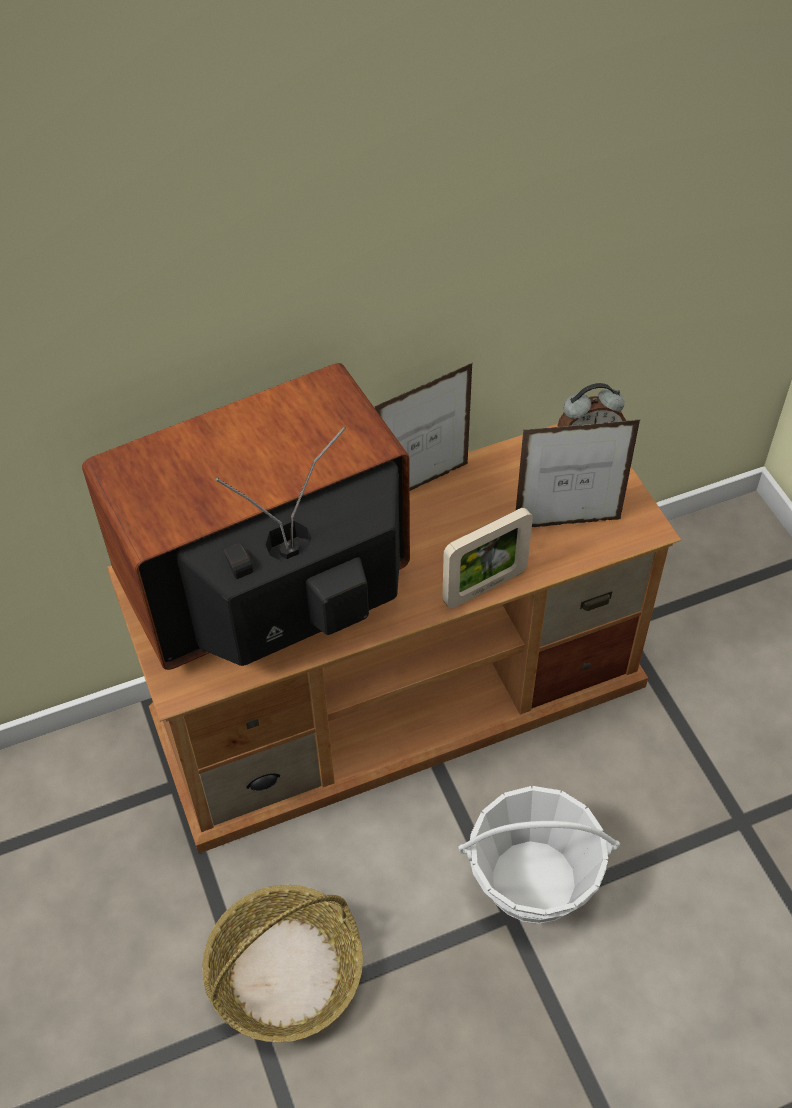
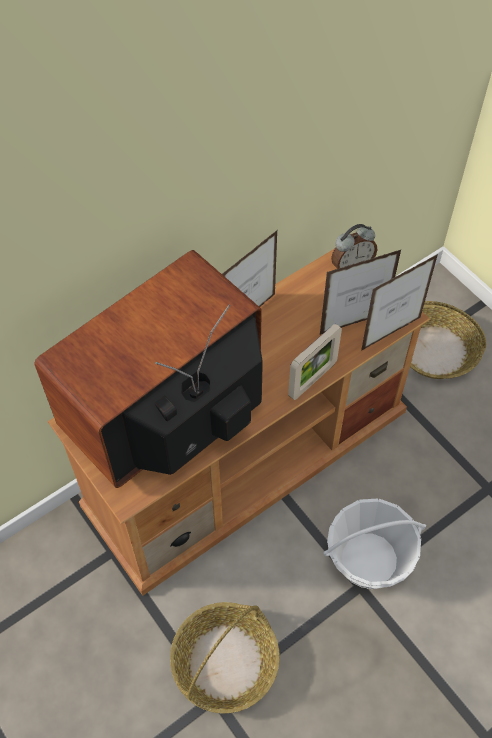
camera: 15 degrees left, 5 degrees up
none -> picture frame [361,254,438,351]
none -> basket [410,301,486,379]

